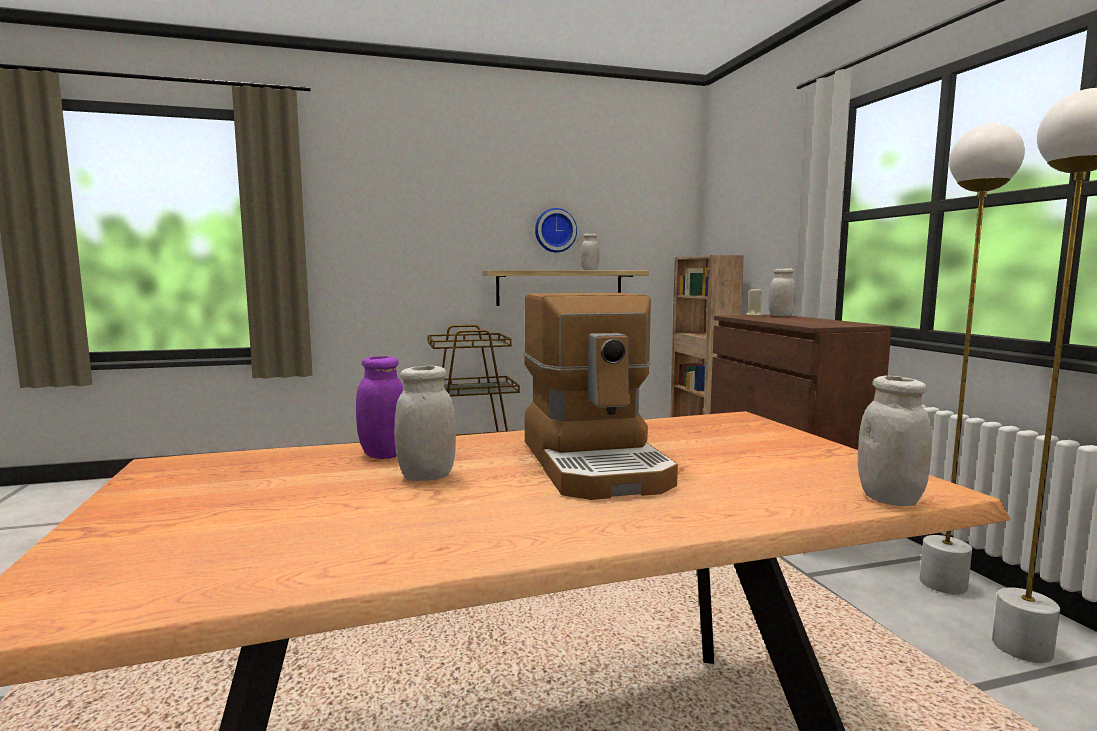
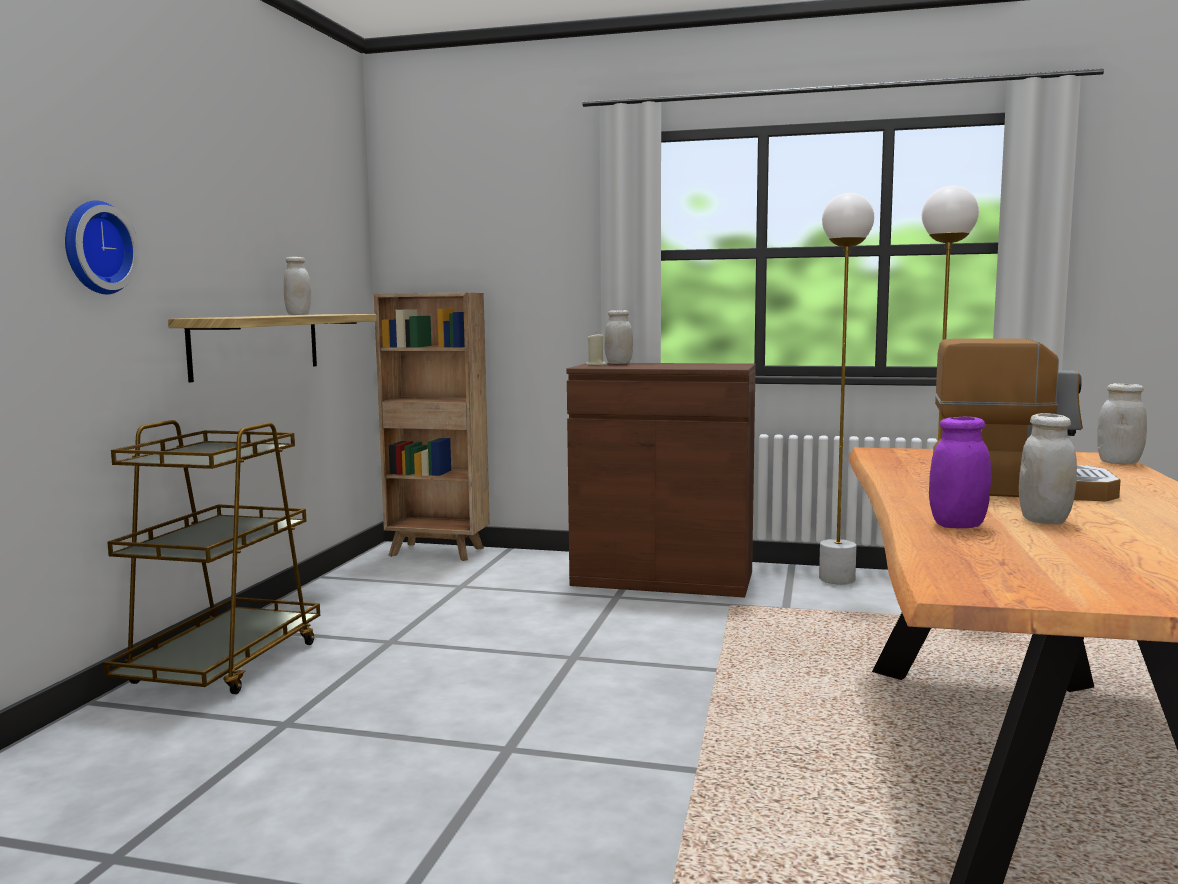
camera: 60 degrees left, 0 degrees up
wall clock [535,208,577,252] -> wall clock moved to [65,200,139,294]

